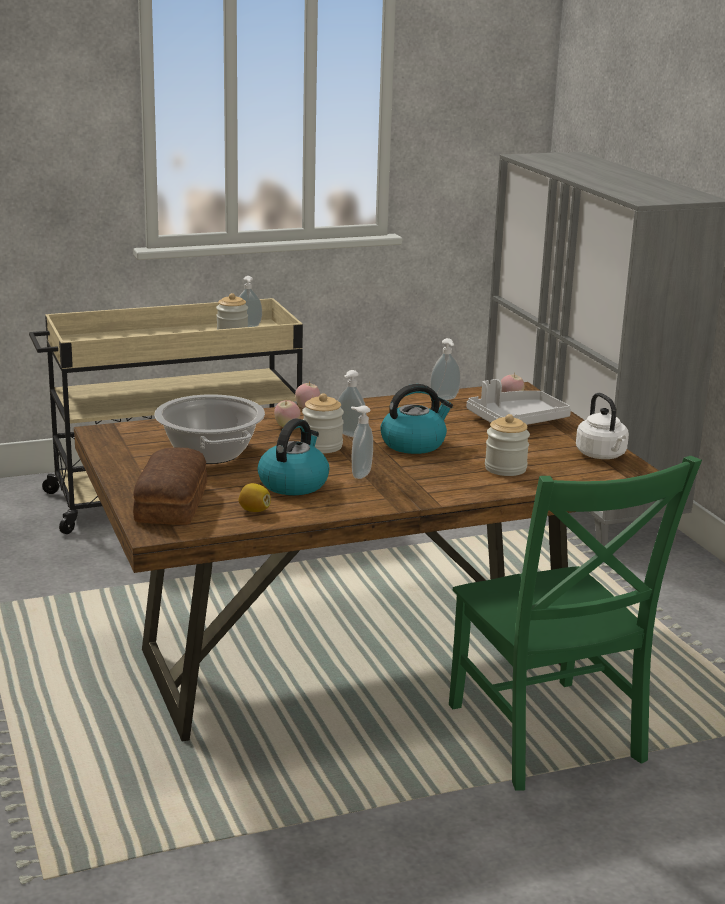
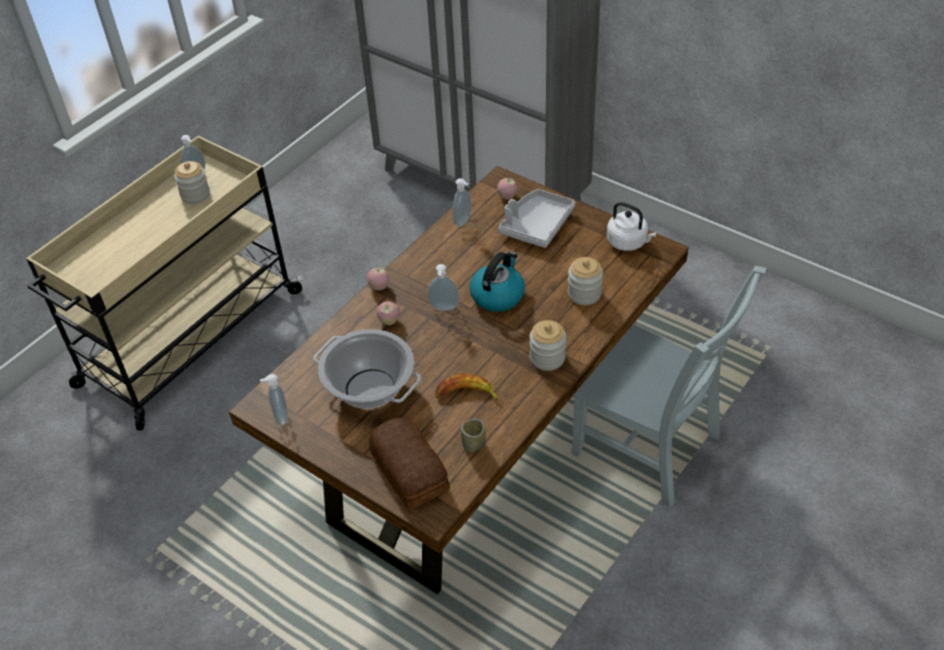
camera: 30 degrees left, 25 degrees up
lemon [238,483,271,512] -> cup [461,419,485,452]
kettle [257,418,329,495] -> banana [436,374,500,401]
jar [302,393,344,453] -> jar moved to [530,320,566,371]
soap dispenser [351,406,373,479] -> soap dispenser moved to [260,374,287,425]
green chair [449,456,702,791] -> grey chair [572,266,766,508]

